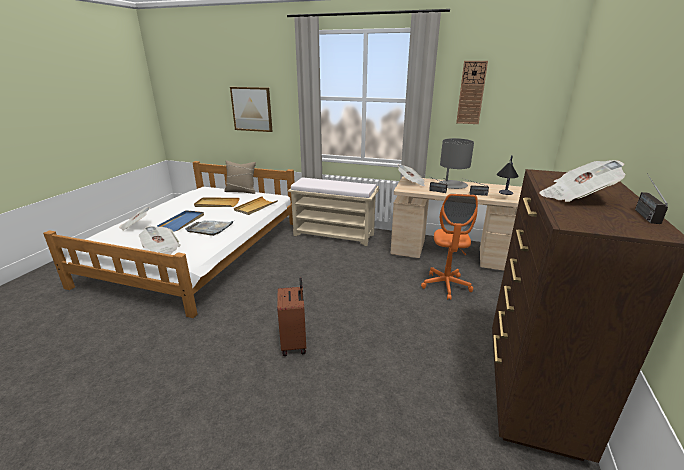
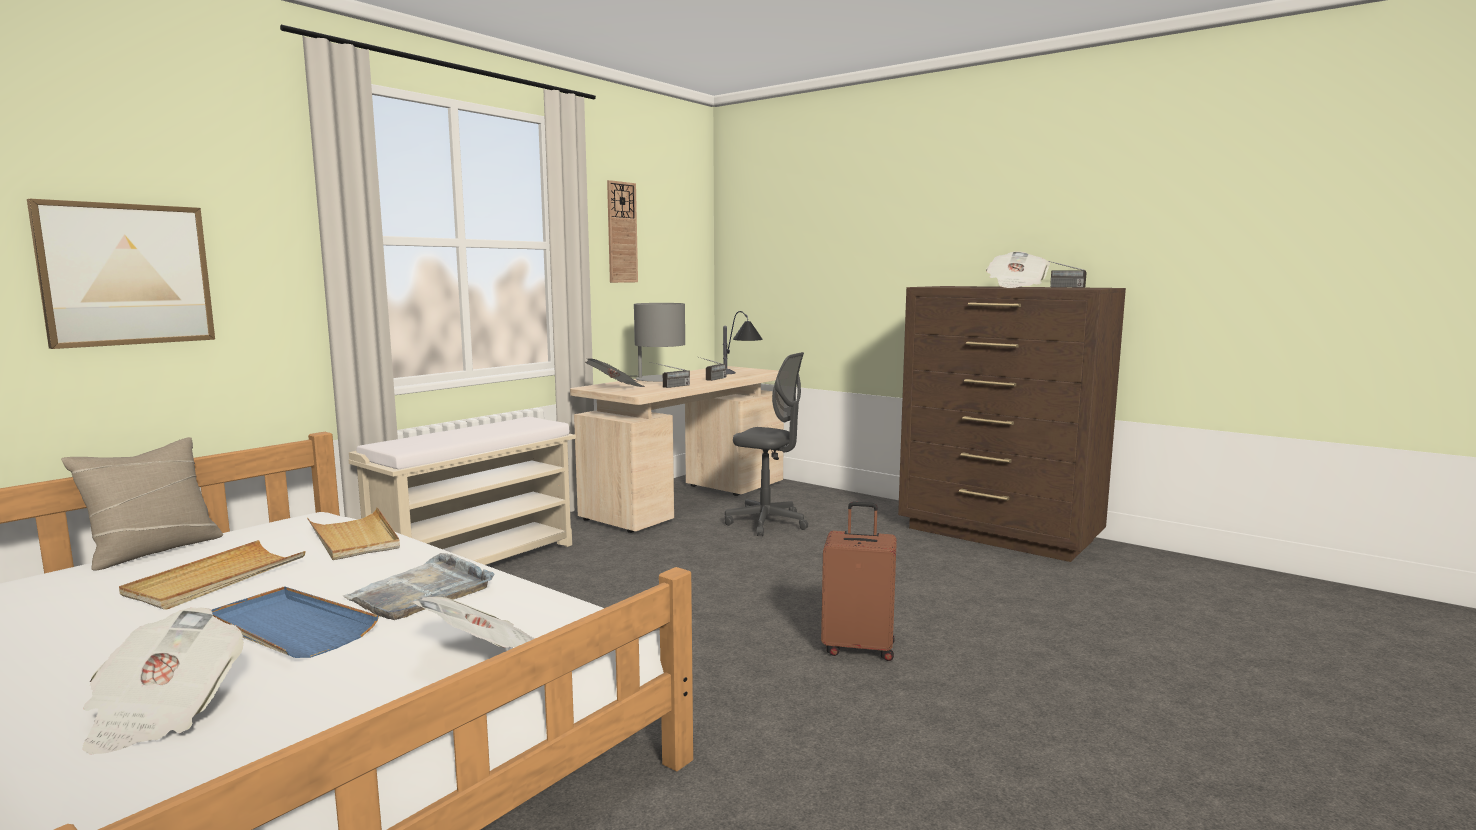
camera: 70 degrees left, 15 degrees down
orange office chair [421,194,478,300] -> grey office chair [725,352,808,536]

